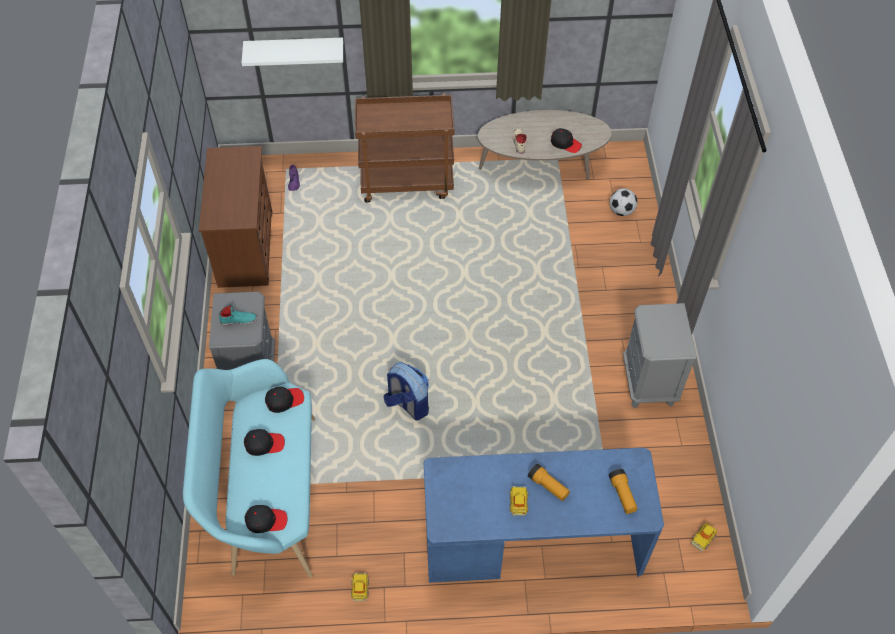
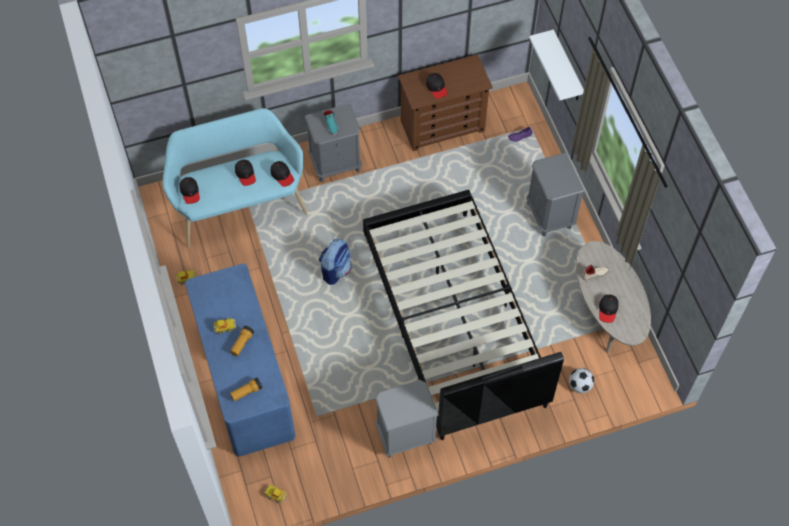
camera: 75 degrees right, 5 degrees up
brown cart [355,94,454,203] -> grey nightstand [526,152,584,237]
none -> black bed [363,190,564,440]
none -> black cap [426,73,447,99]

